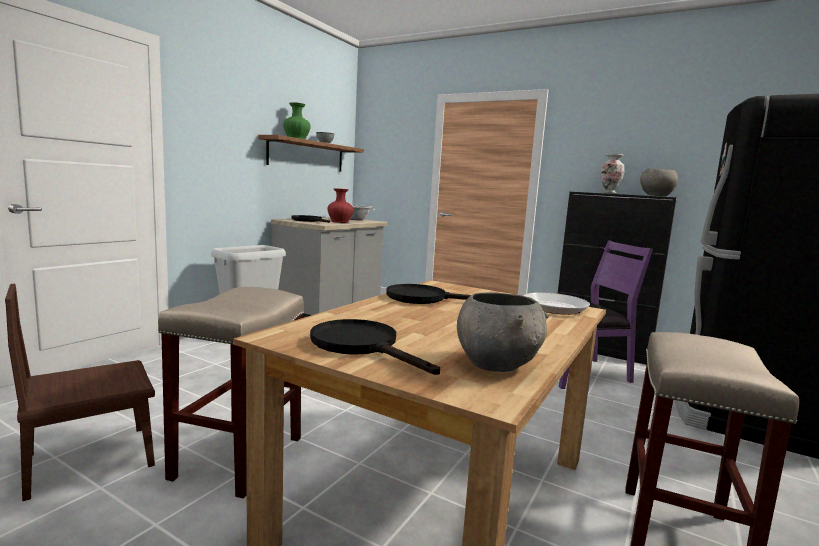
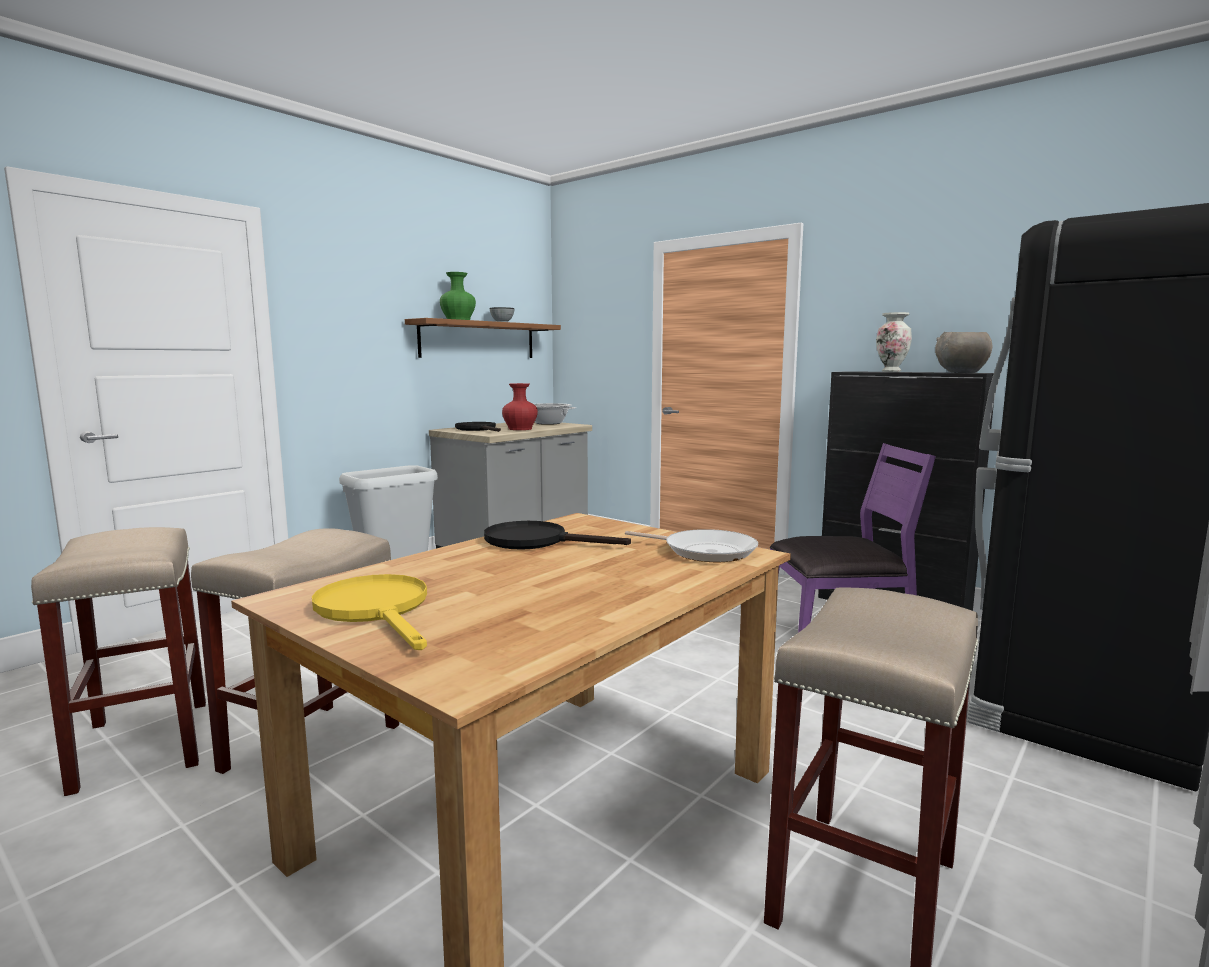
camera: 10 degrees right, 0 degrees up
brown chair [5,284,155,501] -> beige stool [31,527,206,796]
black frying pan [310,319,440,375] -> yellow frying pan [312,574,427,650]
grey bowl [457,293,548,372] -> none

